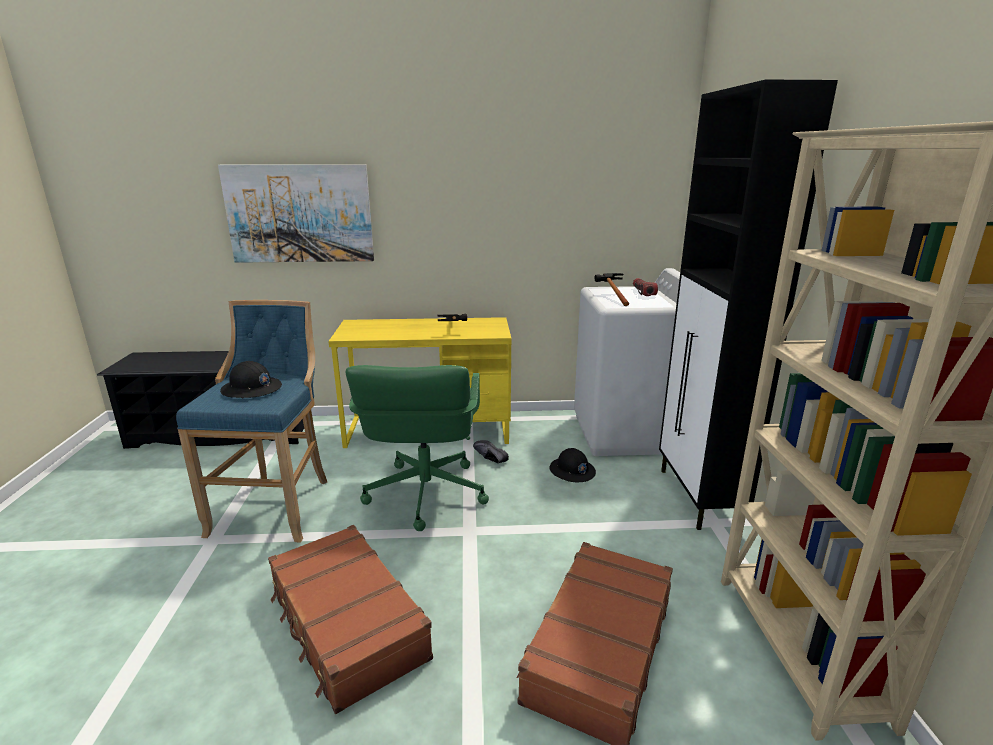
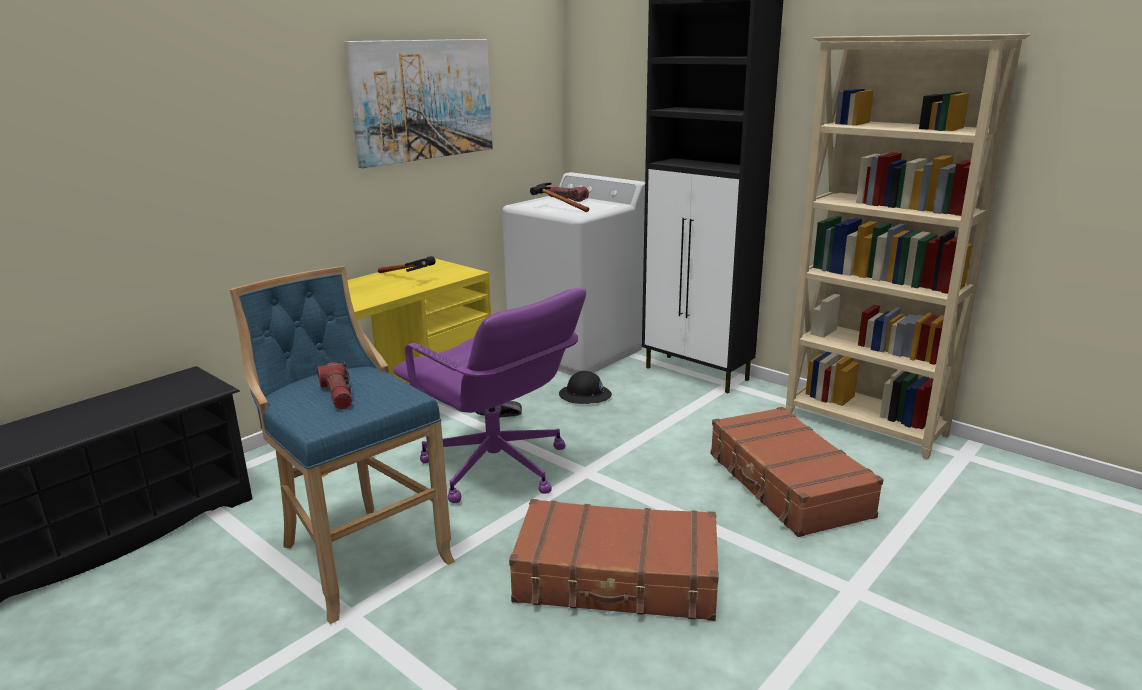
camera: 45 degrees left, 0 degrees up
picture [218,164,374,263] -> picture moved to [344,39,493,168]
black hard hat [220,361,282,398] -> flashlight [317,361,352,410]
green office chair [346,365,489,531] -> purple office chair [393,288,586,503]

